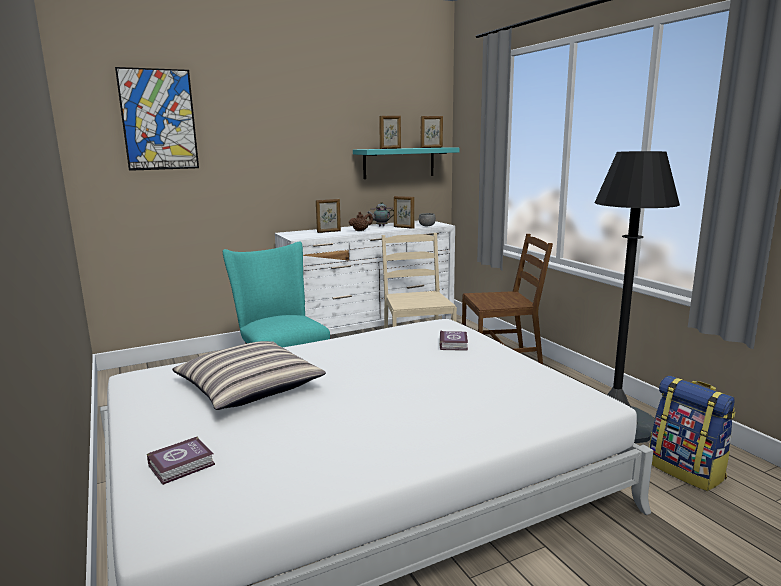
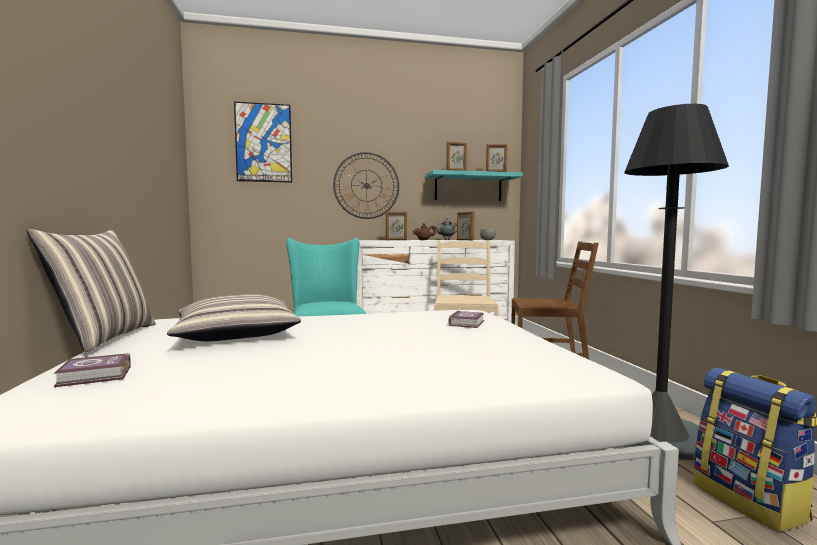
camera: 15 degrees right, 10 degrees down
none -> pillow [27,229,156,352]
none -> wall clock [333,152,399,219]

